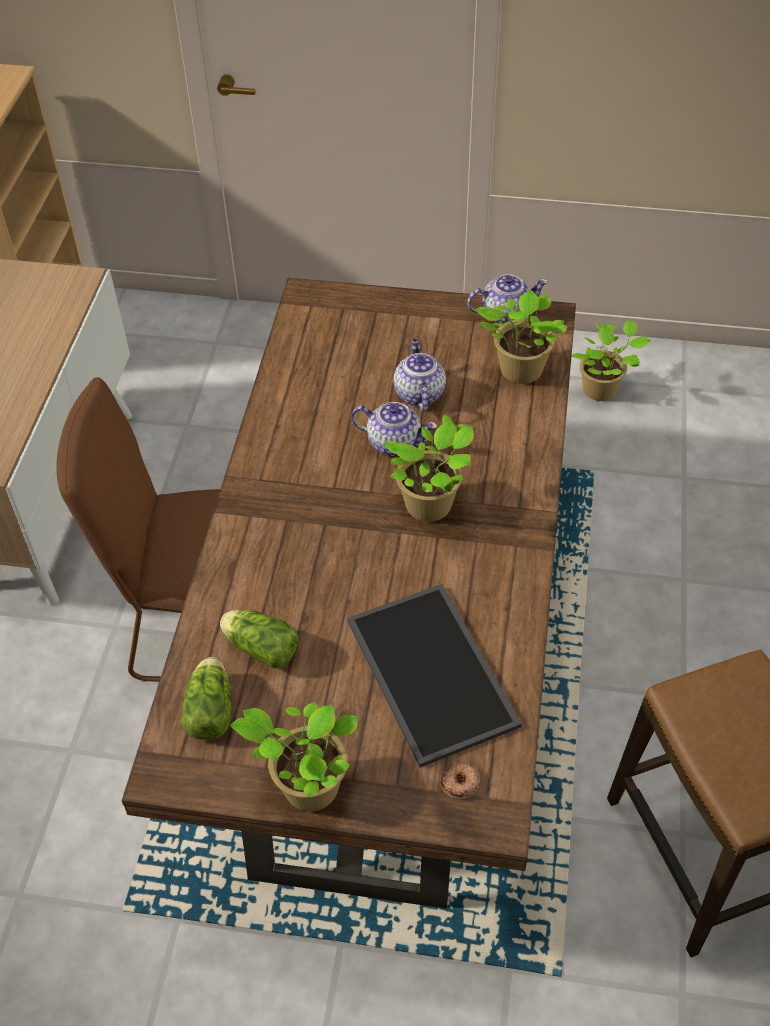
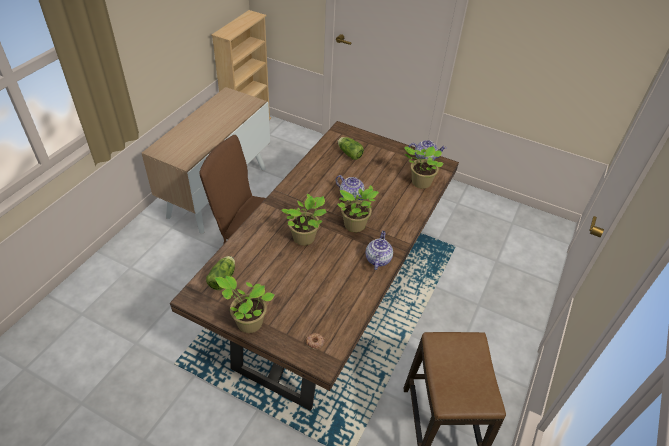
camera: 15 degrees right, 5 degrees down
lettuce [220,610,299,669] -> lettuce moved to [338,137,364,160]
tray [347,584,522,767] -> none
teapot [394,339,446,412] -> teapot moved to [365,231,393,270]
potted plant [571,319,651,401] -> potted plant moved to [281,194,327,245]

